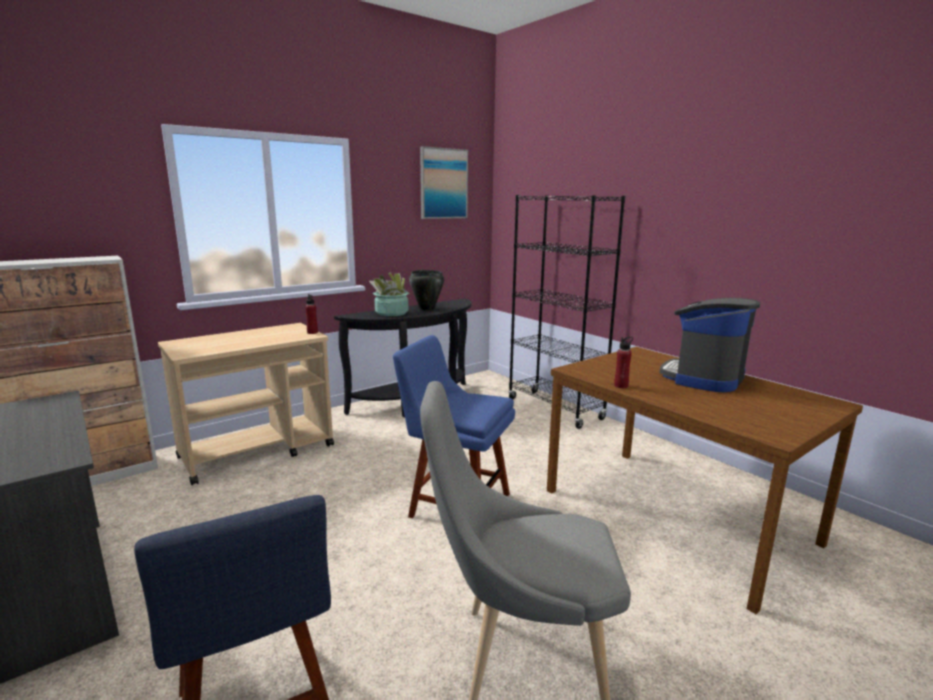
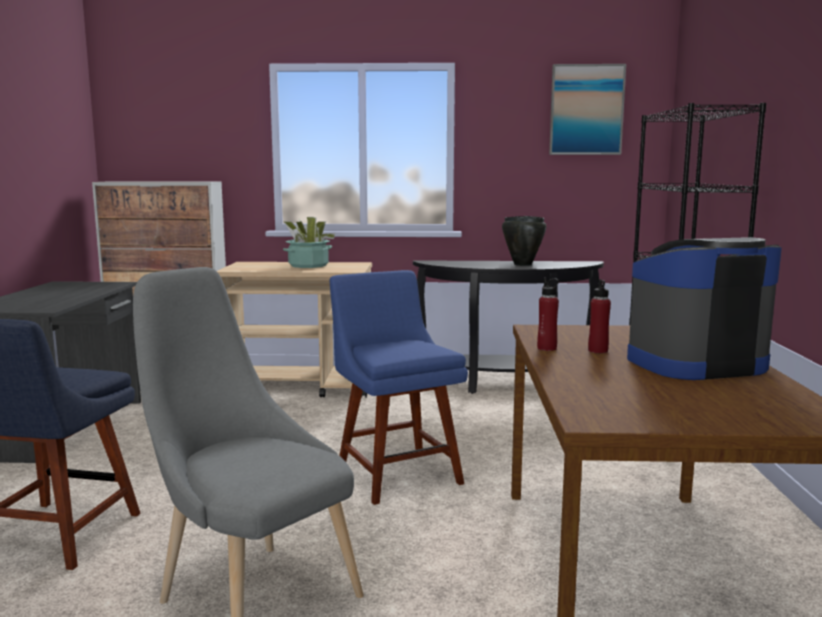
camera: 40 degrees right, 5 degrees down
red bottle [305,294,318,334] -> red bottle moved to [588,279,611,353]
potted plant [369,272,410,316] -> potted plant moved to [283,217,336,268]

